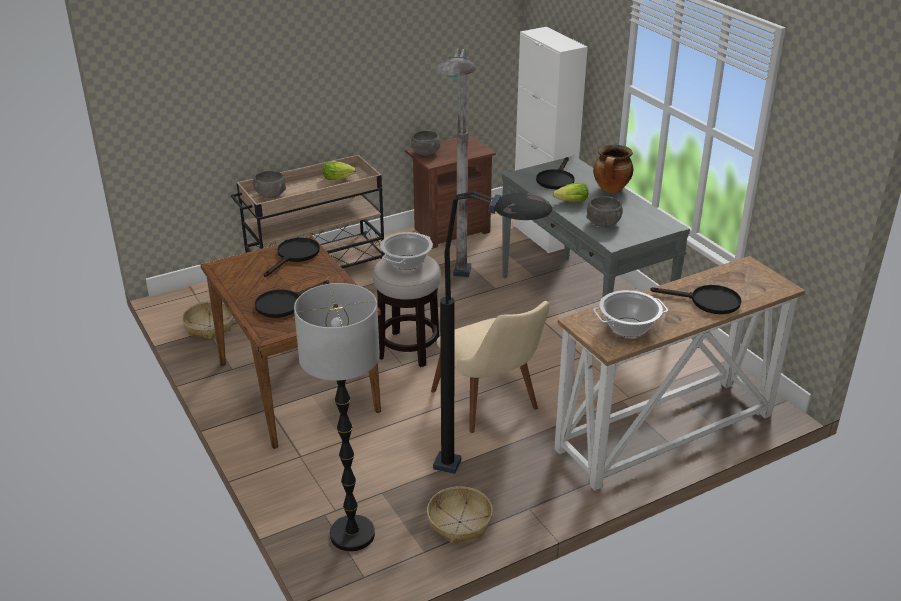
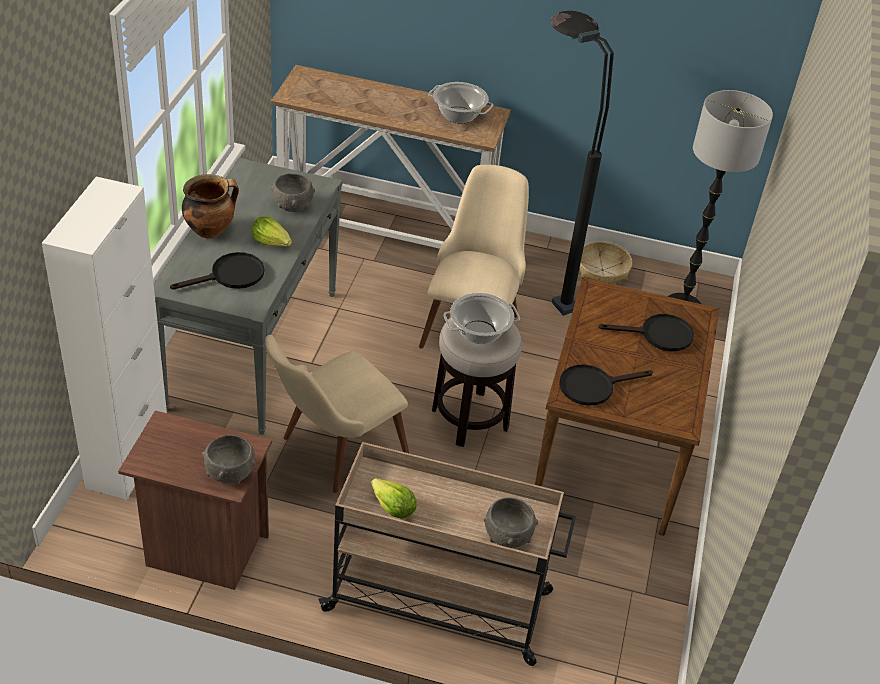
camera: 140 degrees left, 10 degrees up
basket [182,301,234,339] -> none
grey floor lamp [436,48,476,277] -> beige chair [265,335,409,493]
black frying pan [650,285,741,314] -> none

